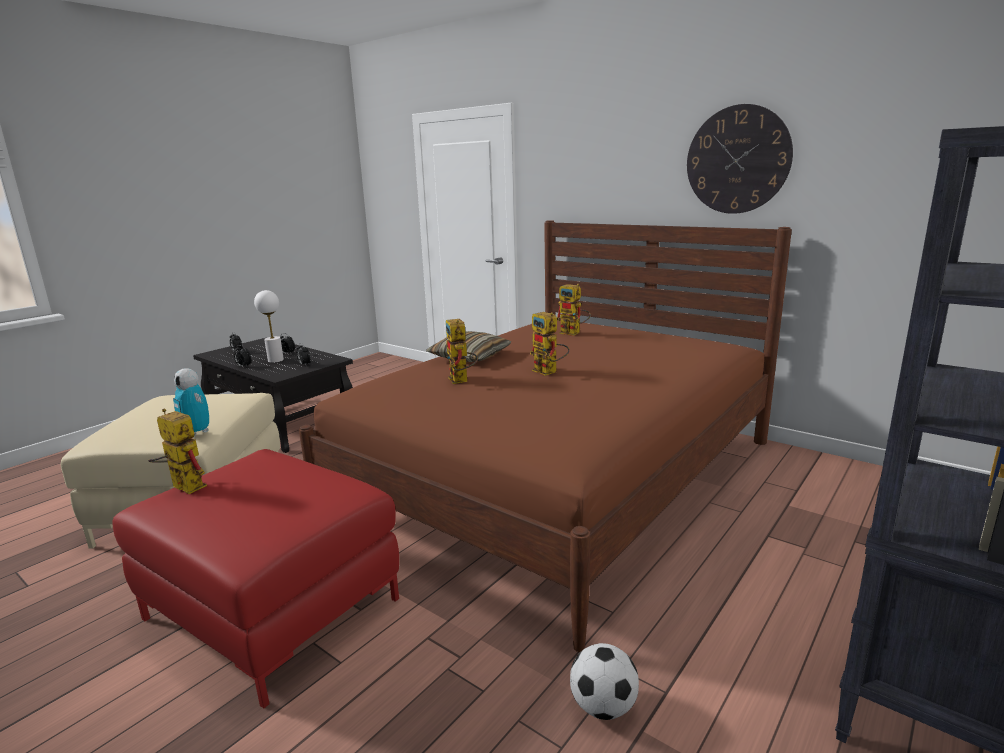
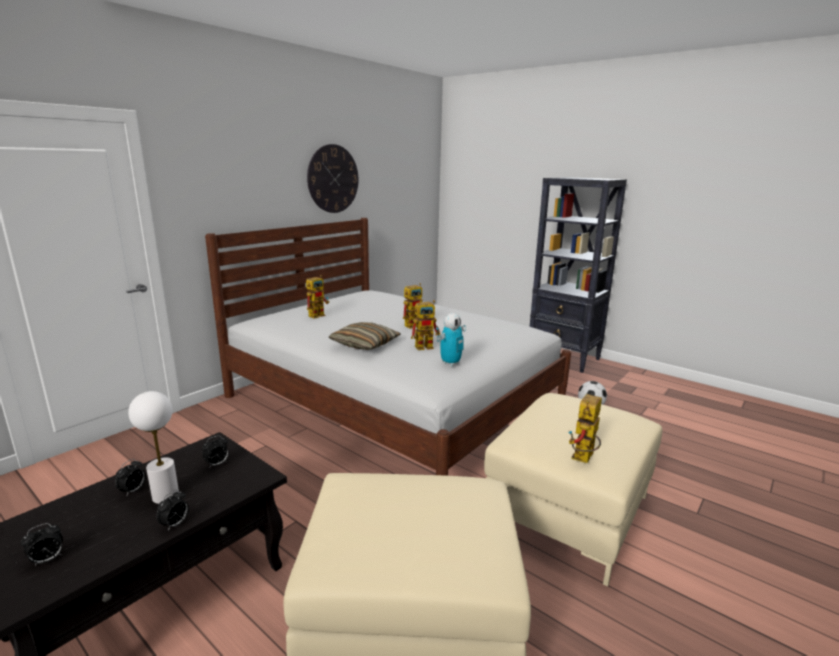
camera: 90 degrees left, 0 degrees up
red ottoman [112,449,399,708] -> beige ottoman [484,393,662,587]
toy robot [173,368,209,436] -> toy robot moved to [437,313,466,366]
brown bed [299,220,792,652] -> white bed [205,218,571,476]

